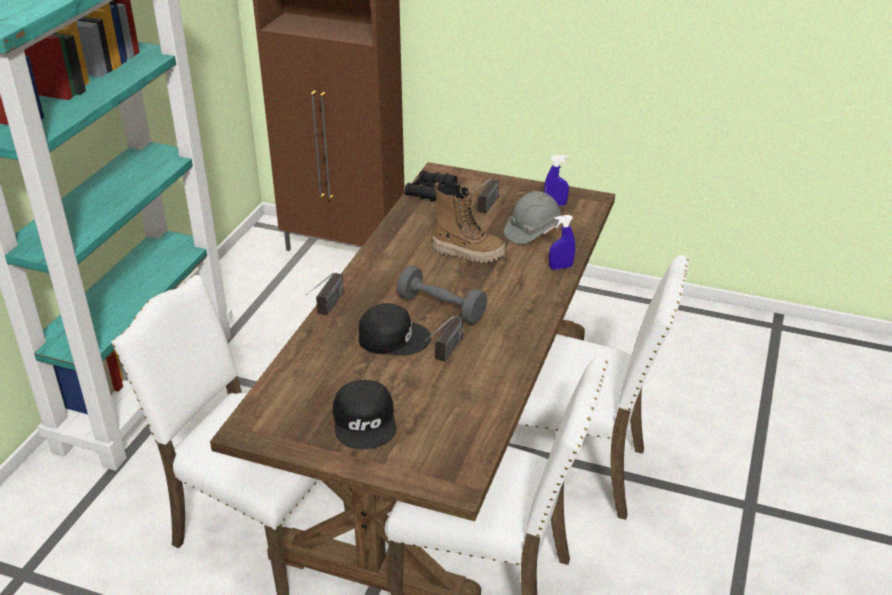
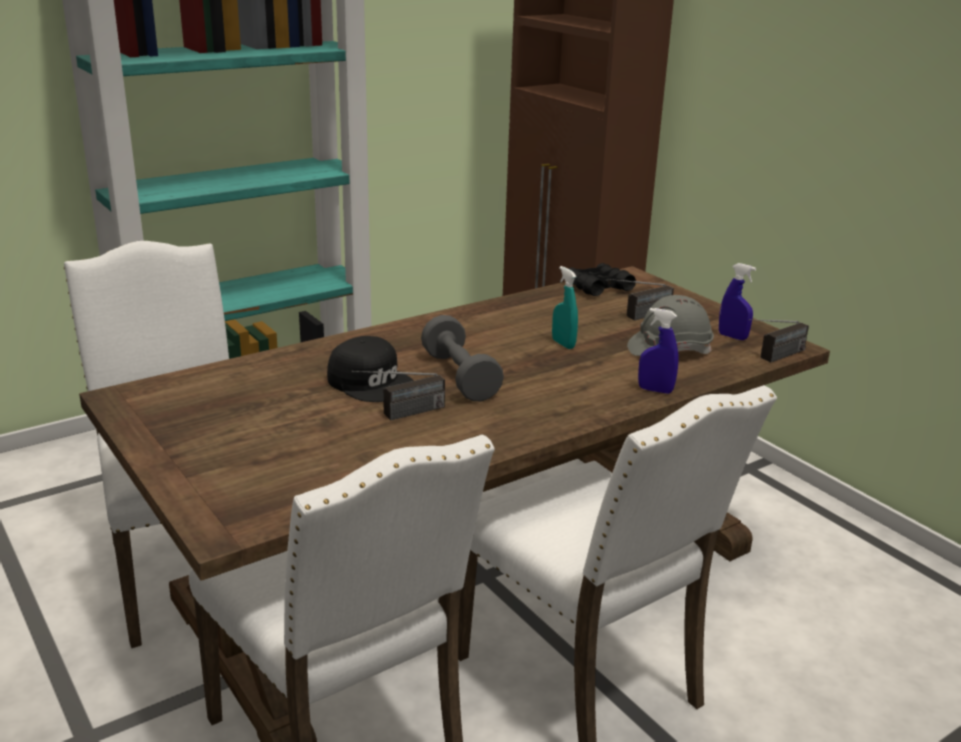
camera: 35 degrees right, 10 degrees down
radio [306,273,345,315] -> radio moved to [749,319,809,362]
black cap [333,380,396,449] -> none
boot [433,182,505,263] -> turquoise spray bottle [552,266,578,349]

